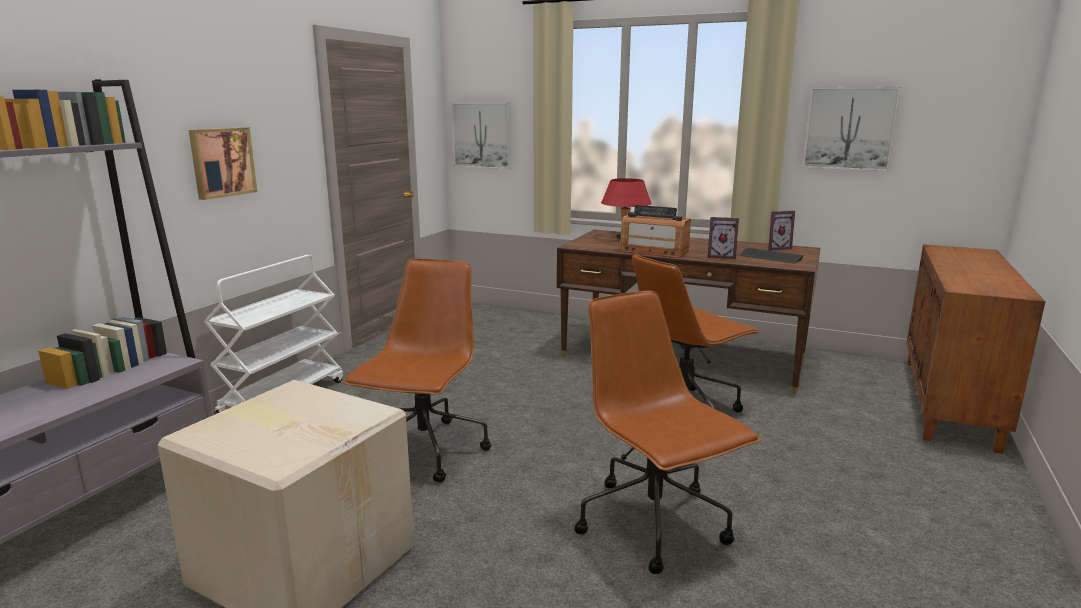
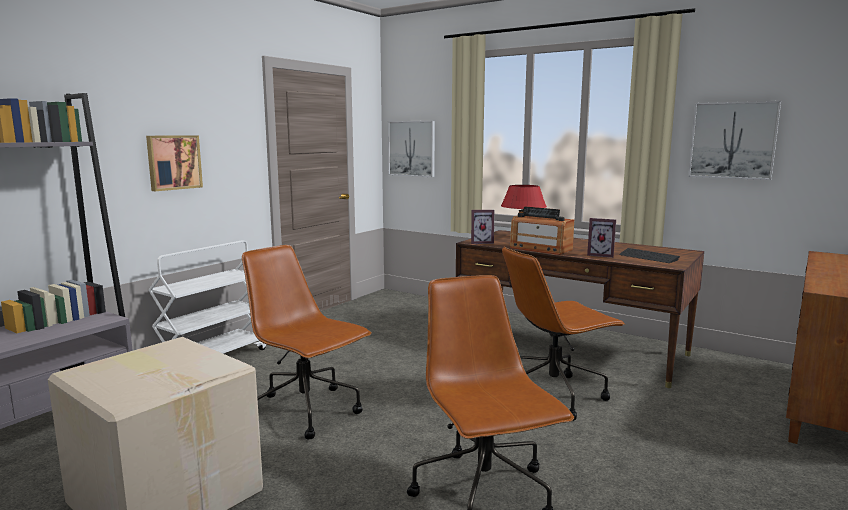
camera: 10 degrees right, 5 degrees down
brown office chair [343,258,492,483] -> brown office chair turned 75 degrees counterclockwise [242,245,371,440]
picture frame [768,210,795,251] -> picture frame moved to [471,210,494,244]

